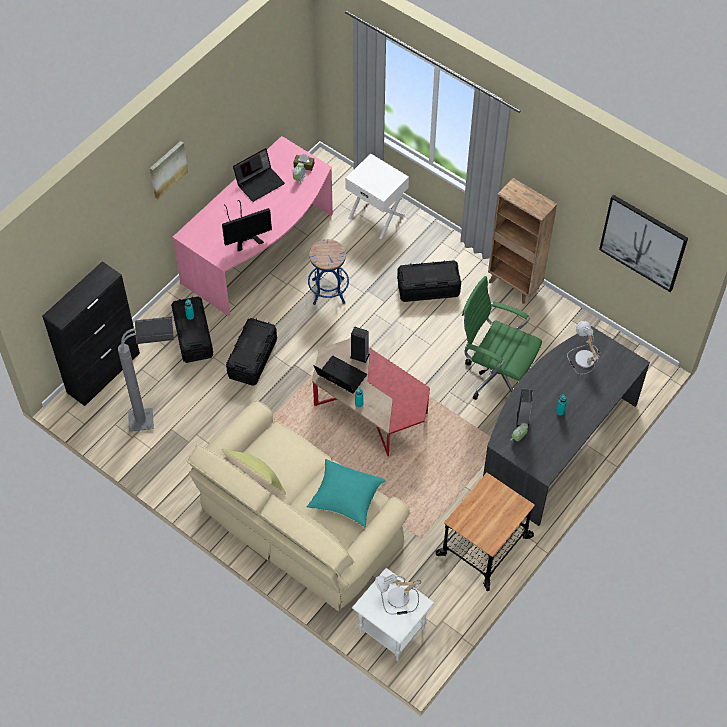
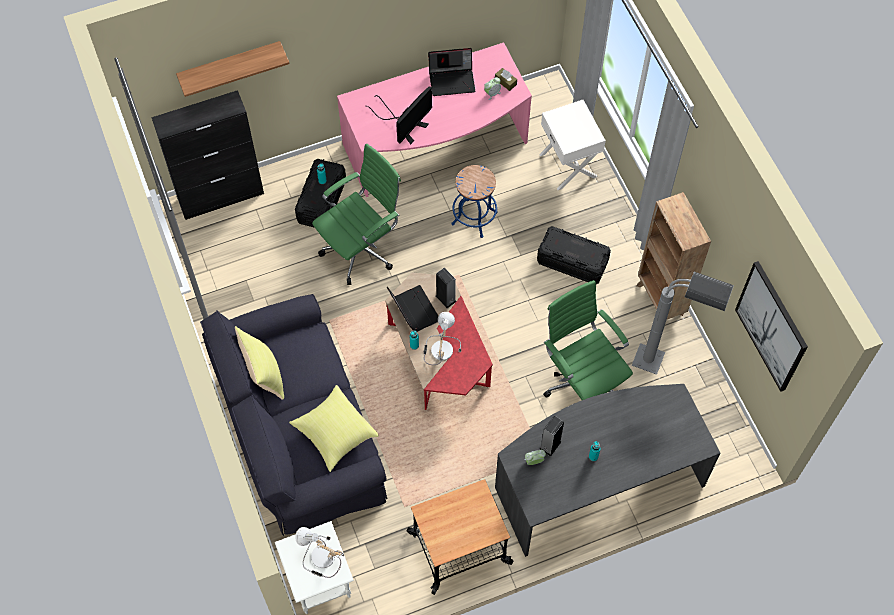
camera: 30 degrees right, 5 degrees up
grey floor lamp [118,317,174,432] -> grey floor lamp moved to [632,272,734,375]
picture [150,141,188,199] -> none
beige sofa [187,401,410,611] -> black sofa [200,294,388,536]
monitor [222,200,272,251] -> monitor turned 60 degrees counterclockwise [366,86,432,144]
black storage box [226,318,277,386] -> green office chair [312,144,401,285]
turquoise pillow [307,459,386,527] -> yellow pillow [289,385,379,472]
table lamp [567,321,601,374] -> table lamp moved to [423,312,462,365]
none -> shelf [176,41,290,97]

